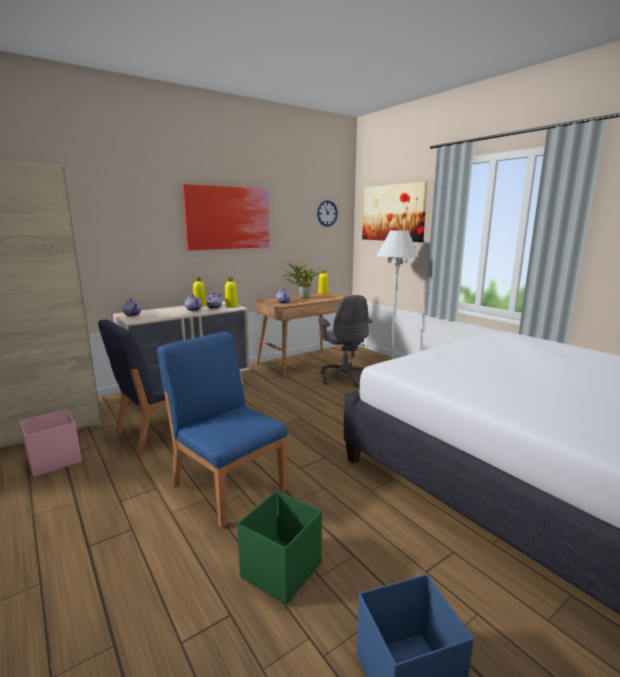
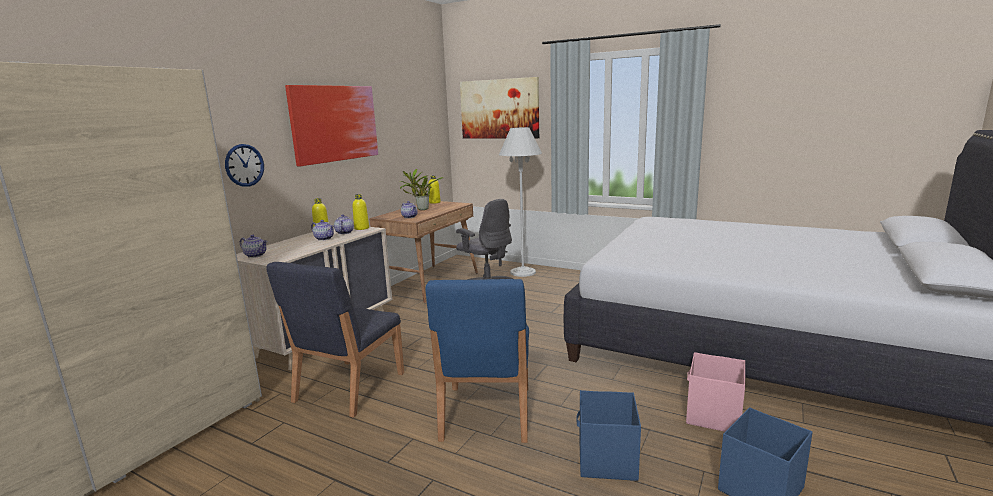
camera: 25 degrees left, 0 degrees up
pink storage box [20,409,82,477] -> pink storage box moved to [686,352,745,432]
blue chair [157,332,288,528] -> blue chair turned 105 degrees counterclockwise [426,279,529,443]
green storage box [237,491,322,605] -> blue storage box [577,390,641,481]
wall clock [317,200,338,227] -> wall clock moved to [225,144,264,187]

